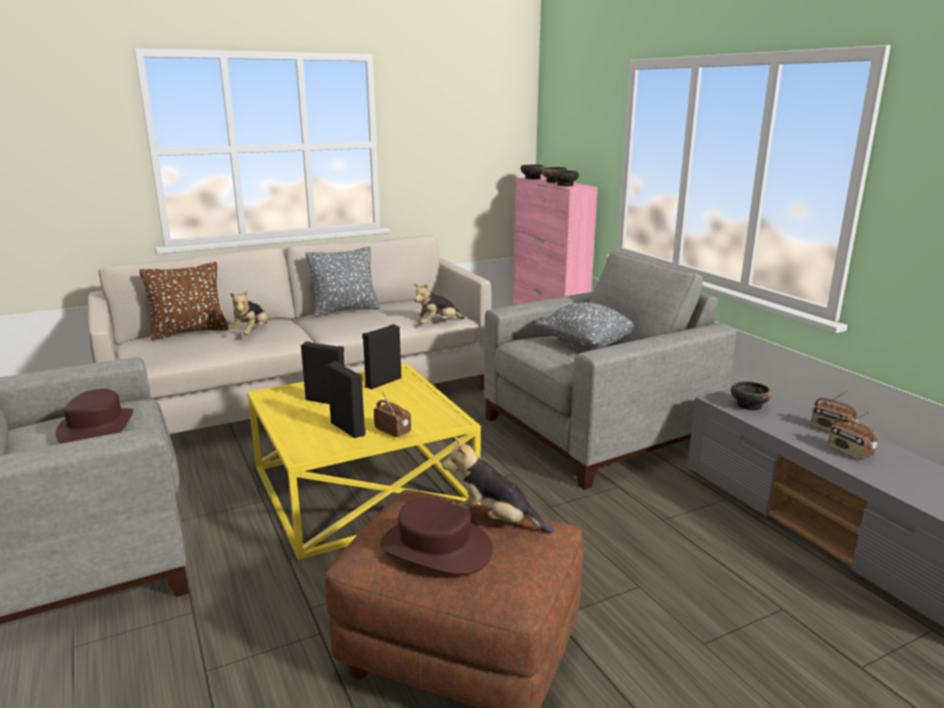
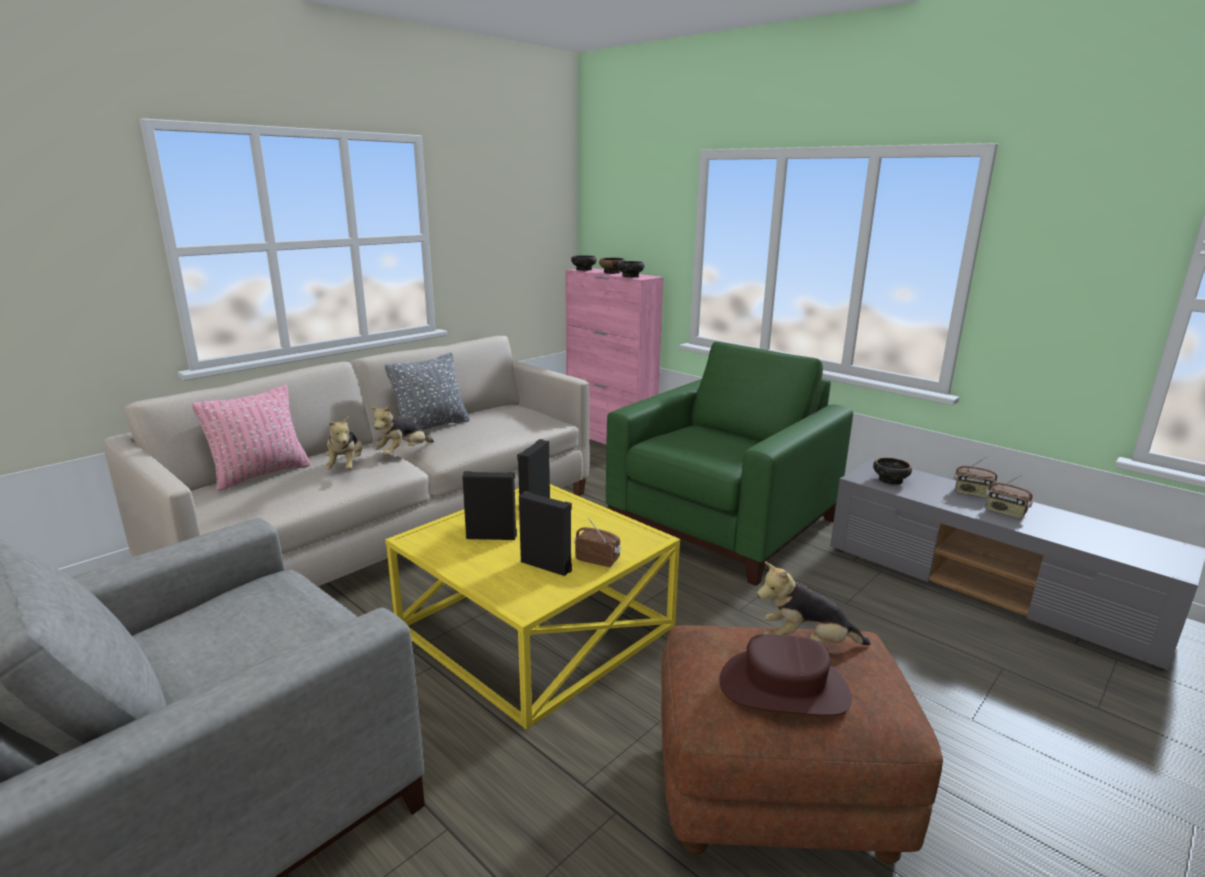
camera: 20 degrees left, 0 degrees up
brown hat [56,389,133,444] -> none
brown pillow [139,262,229,340] -> pink pillow [192,385,310,491]
plush toy [414,284,464,324] -> plush toy moved to [370,405,434,455]
grey armchair [484,251,736,490] -> green armchair [606,342,853,586]
grey pillow [535,302,634,351] -> none

